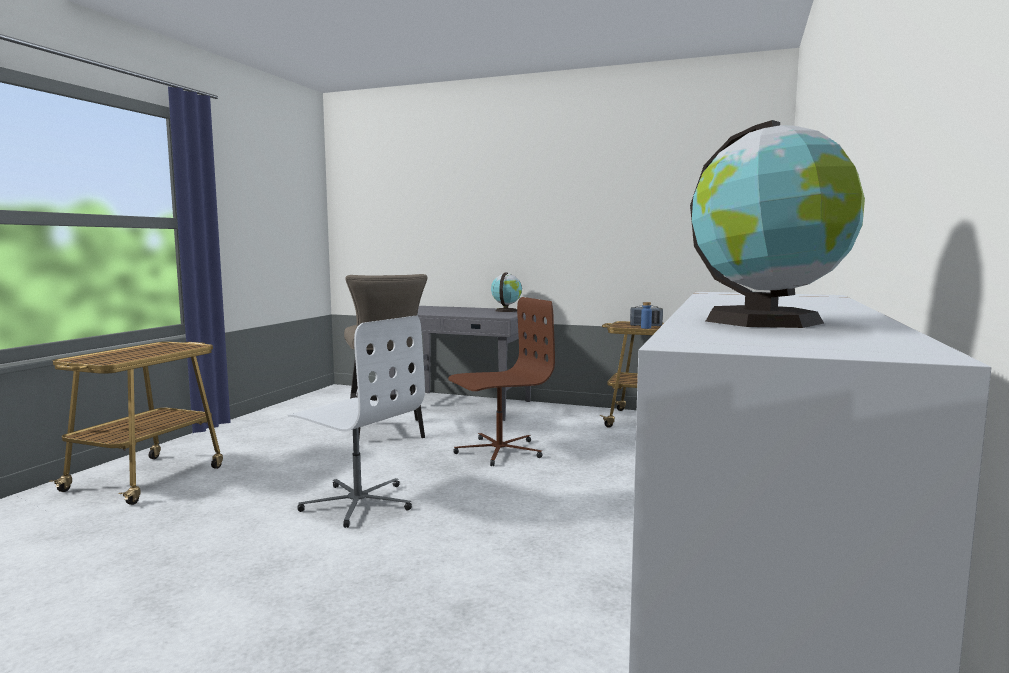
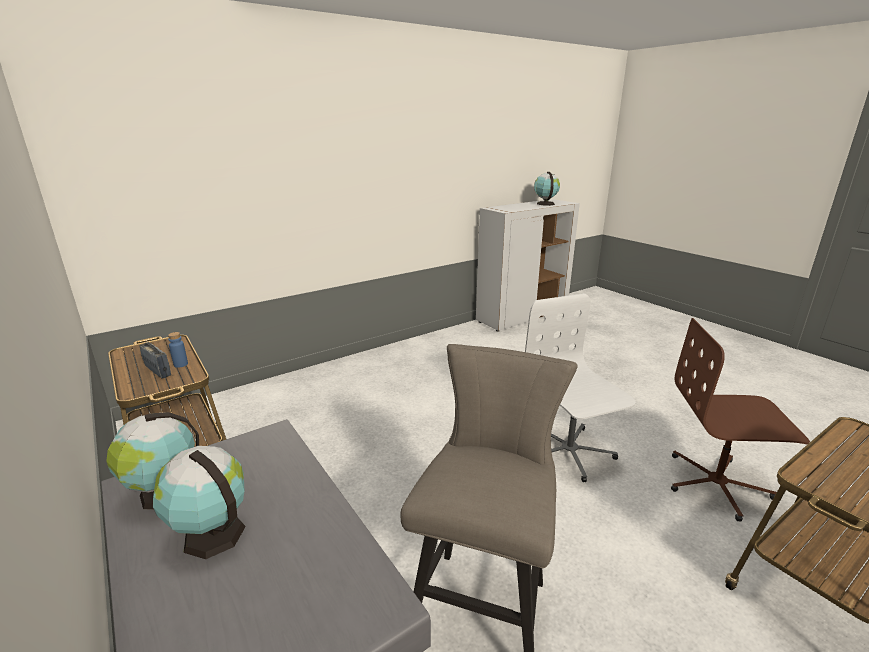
camera: 145 degrees left, 15 degrees up
brown office chair [448,297,555,466] -> brown office chair moved to [671,318,810,522]
none -> globe [153,446,246,559]

